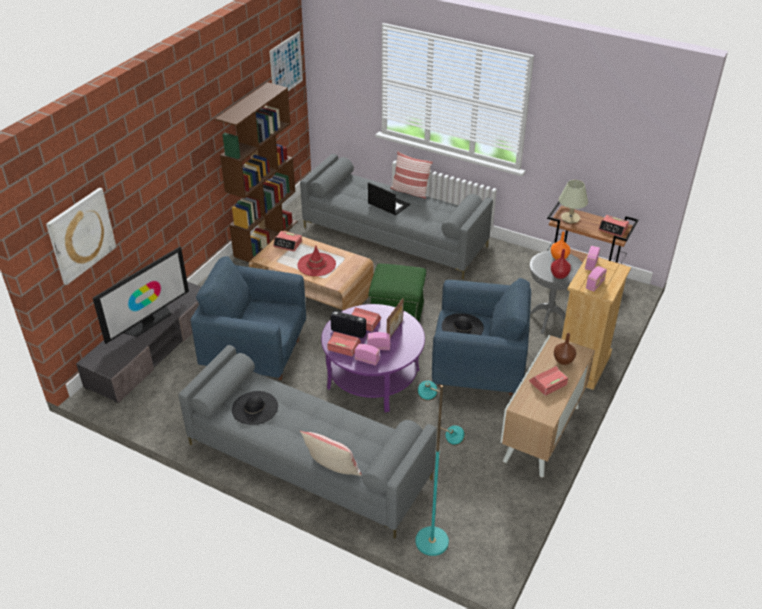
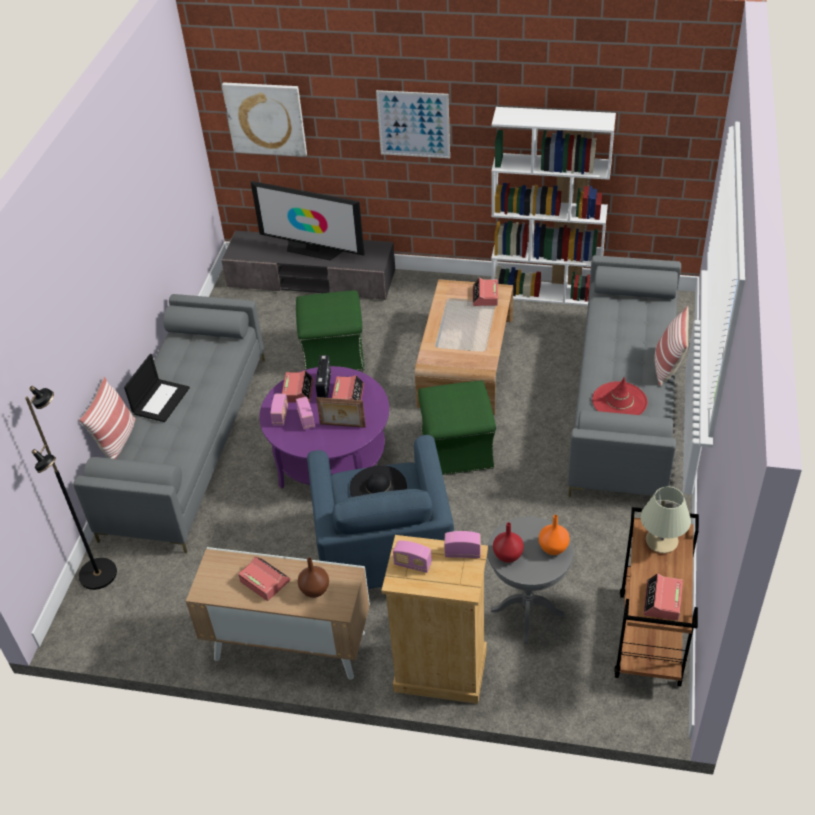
camera: 75 degrees right, 5 degrees up
blue armchair [190,256,306,380] -> green ottoman [296,290,365,371]
brown bookcase [215,82,298,262] -> white bookcase [491,107,616,306]
black hat [232,391,278,425] -> none
picture [269,32,303,91] -> picture moved to [376,90,450,158]
red hat [297,246,336,276] -> red hat moved to [592,377,647,415]
laptop [368,182,410,215] -> laptop moved to [124,354,190,422]
turquoise floor lamp [415,381,465,556] -> black floor lamp [25,386,117,590]

